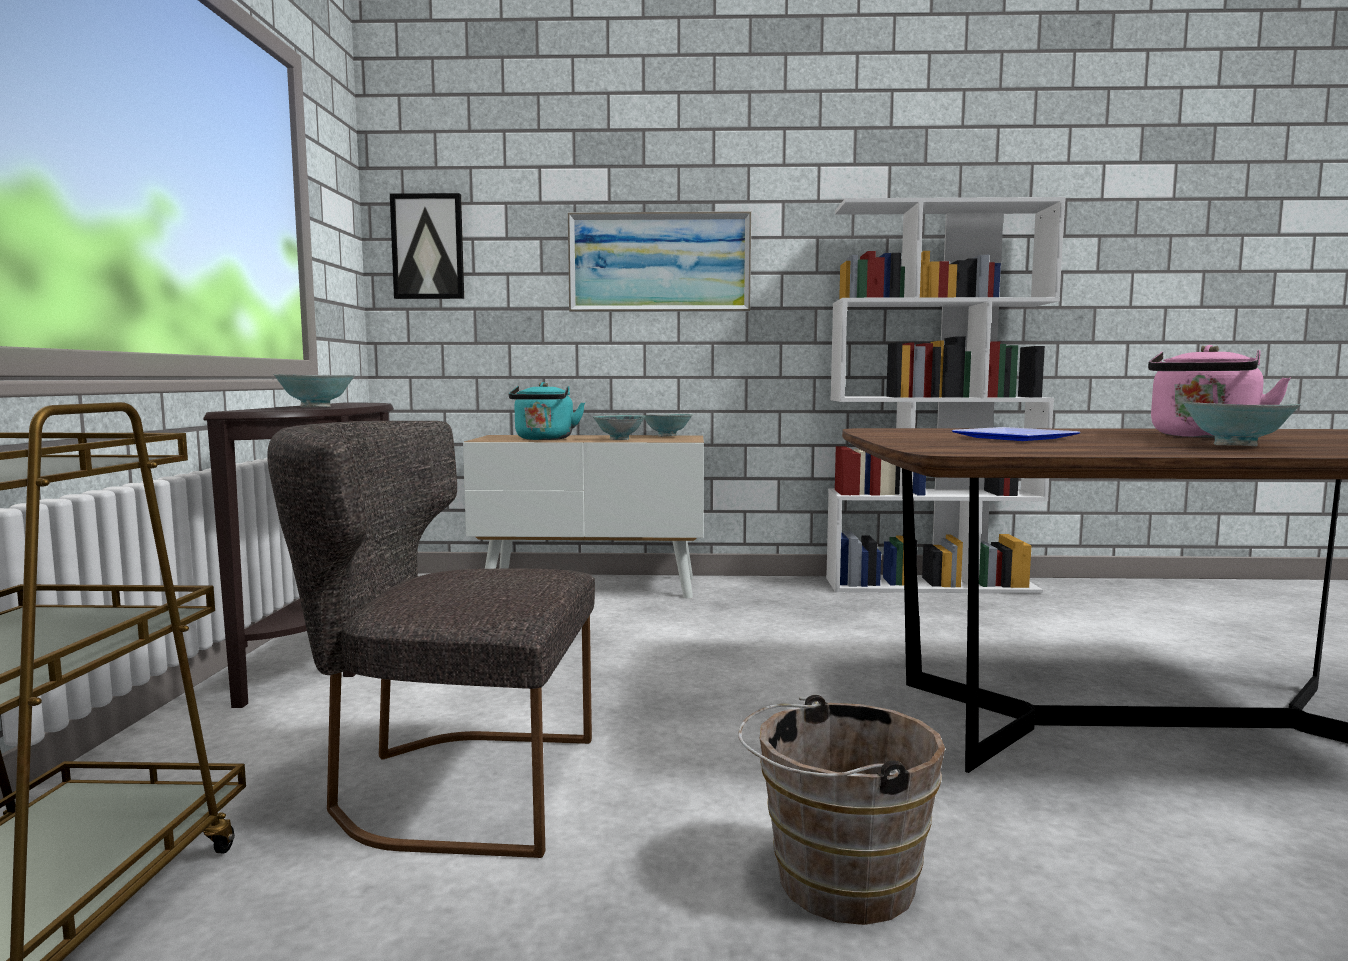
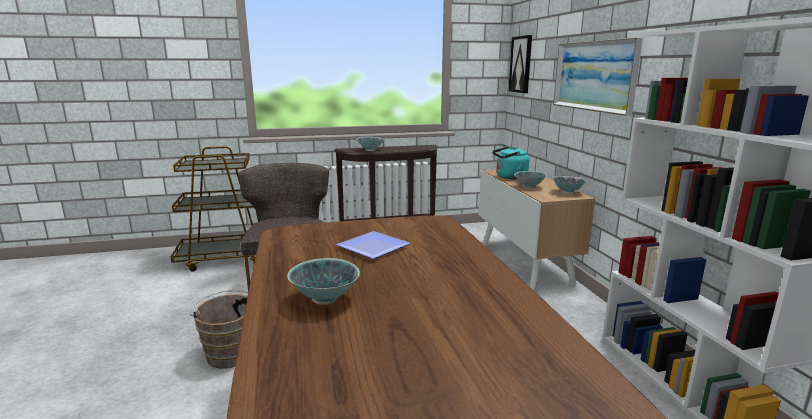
camera: 75 degrees right, 10 degrees up
pink kettle [1148,345,1291,438] -> none

